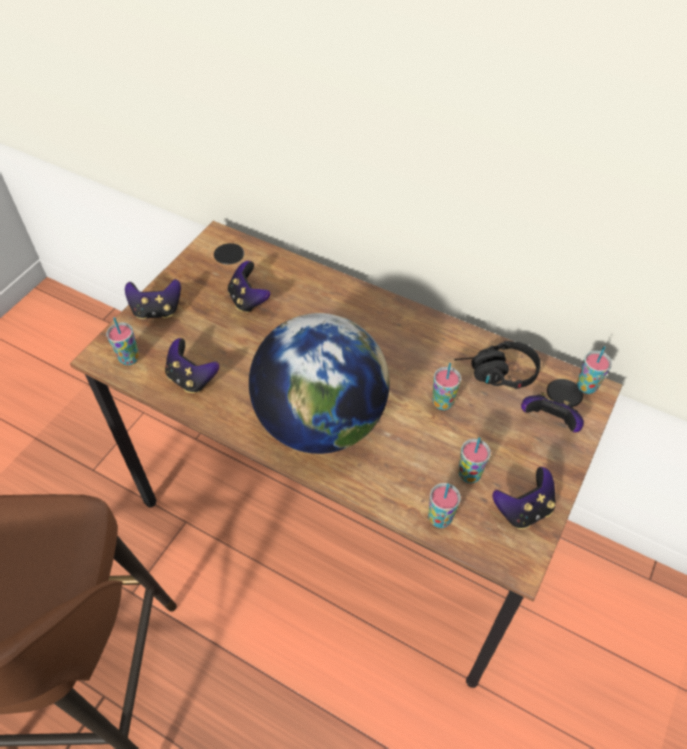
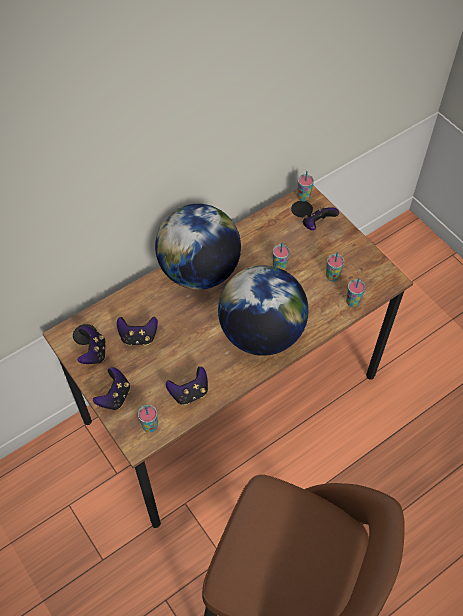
camera: 65 degrees left, 5 degrees up
black headphones [454,341,541,389] -> none
game controller [493,467,555,529] -> game controller moved to [77,326,106,364]
none -> globe [155,204,241,290]

